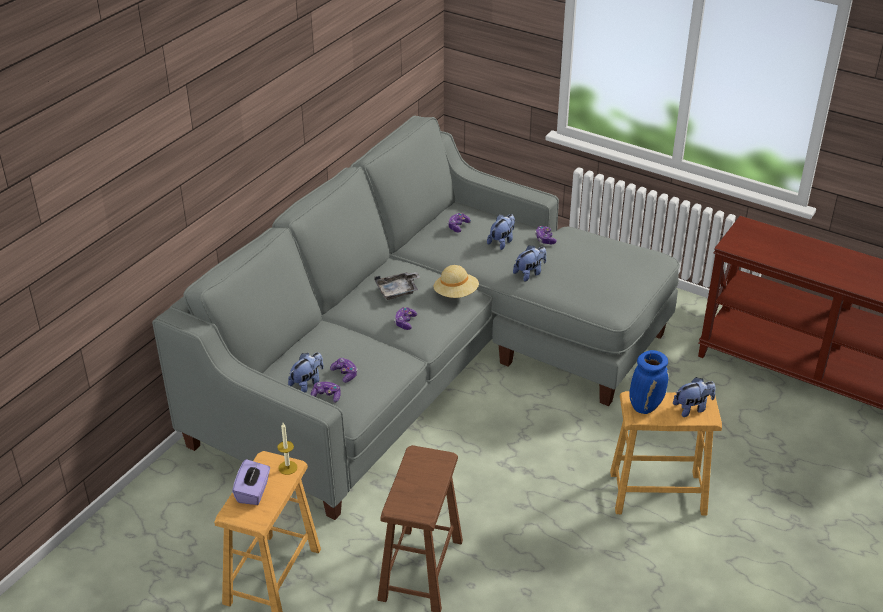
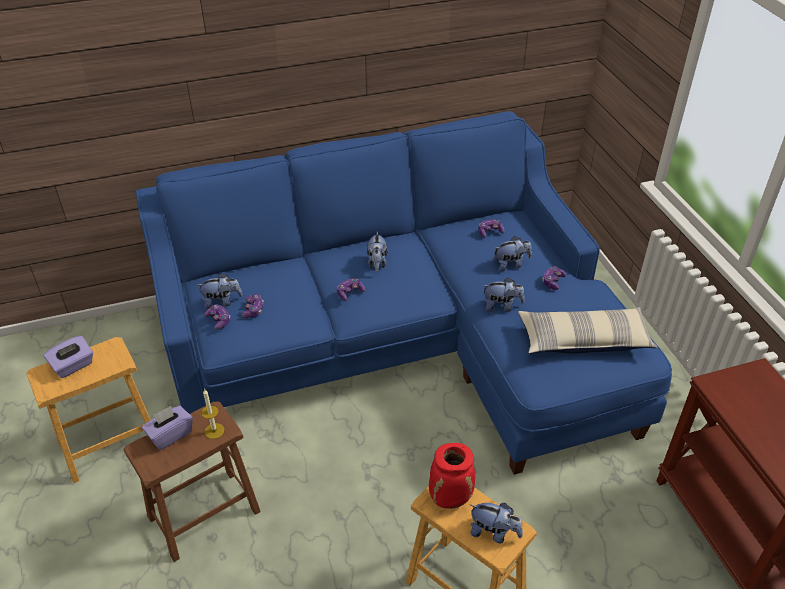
camera: 40 degrees right, 5 degrees up
grey sofa [152,116,680,520] -> blue sofa [136,111,672,475]
candle [277,423,297,475] -> candle moved to [201,389,224,439]
grey tray [375,272,421,300] -> plush toy [367,231,388,272]
beige hat [434,265,479,298] -> none
blue vase [629,350,669,414] -> red vase [429,443,475,509]
none -> purple tissue box [142,406,193,450]
none -> pillow [518,307,657,354]

